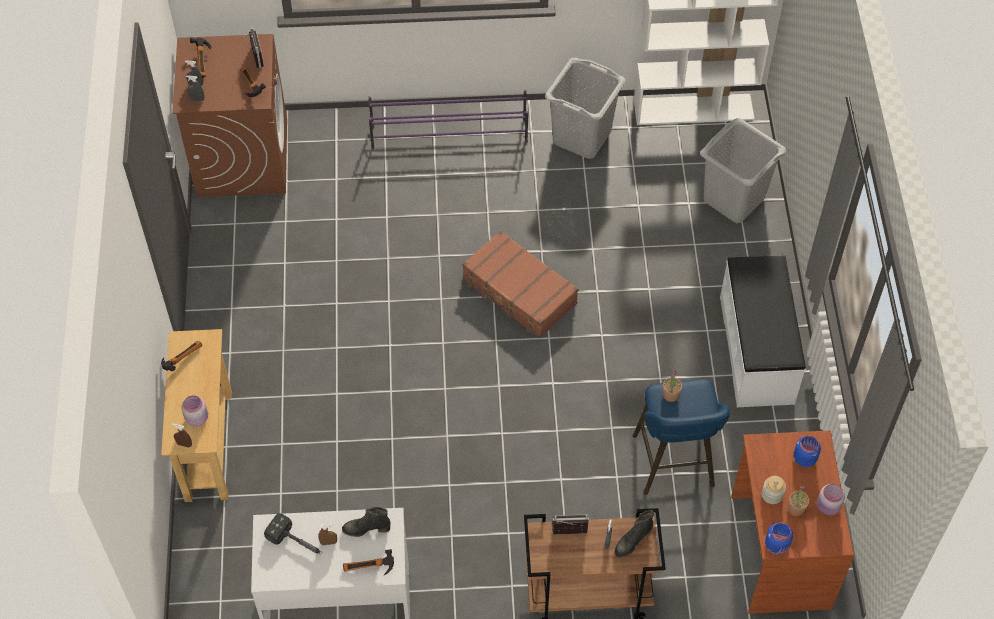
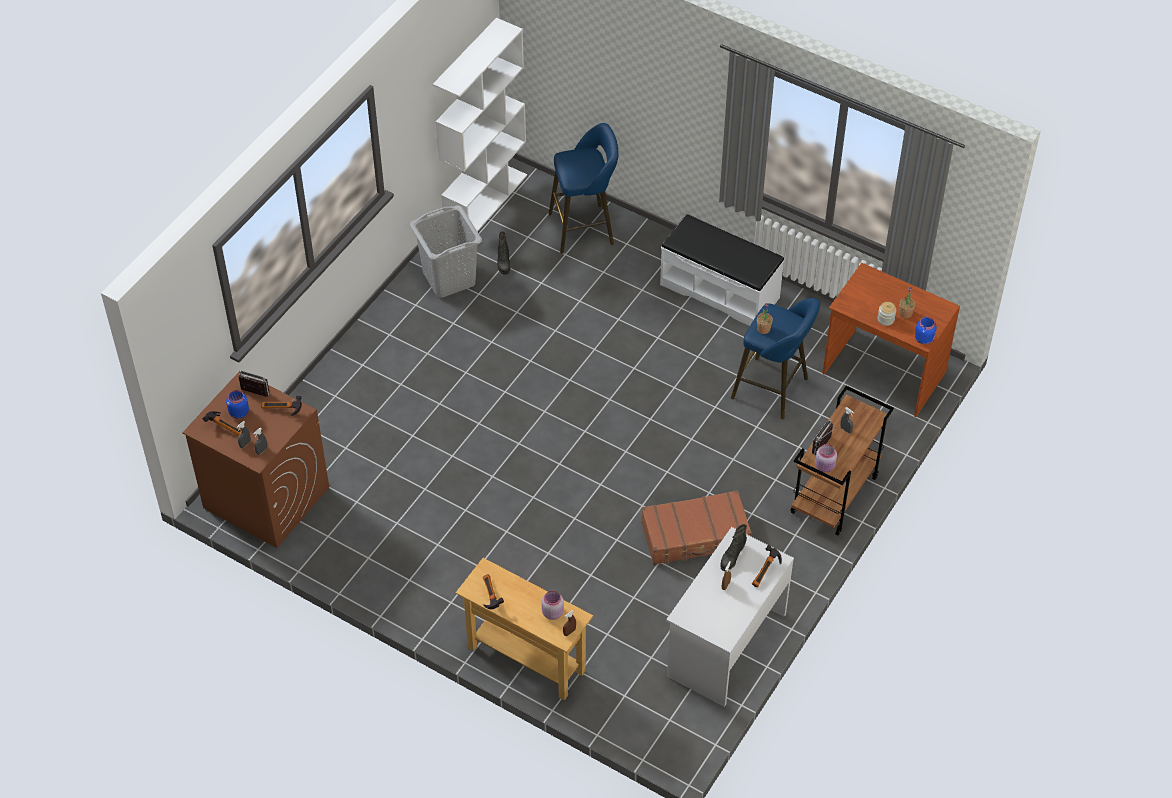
camera: 55 degrees left, 5 degrees down
hammer [264,513,322,554] -> none
purple shoe rack [368,90,528,150] -> none
brown suitcase [462,230,579,338] -> brown suitcase moved to [641,490,752,565]
black boot [614,510,654,558] -> black boot moved to [497,231,510,275]
grey laundry basket [700,118,786,223] -> blue stool [549,123,619,254]
blue jar [794,436,821,467] -> blue jar moved to [226,390,249,419]
pink jar [817,484,845,516] -> pink jar moved to [815,444,837,472]

